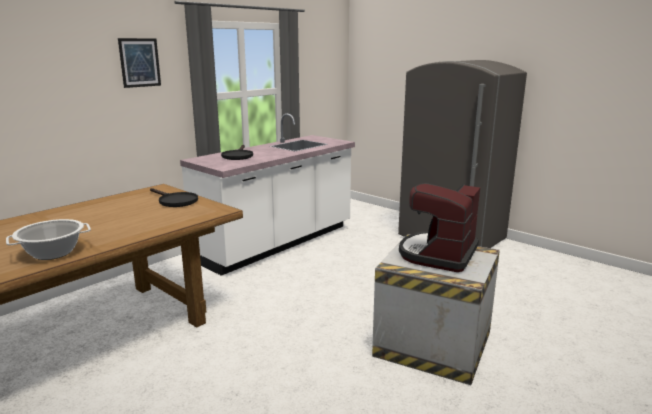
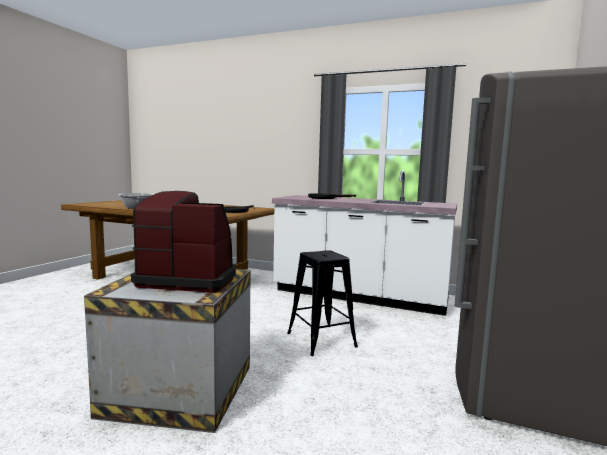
camera: 70 degrees right, 10 degrees down
picture [118,38,161,88] -> none
none -> black stool [287,250,358,356]

